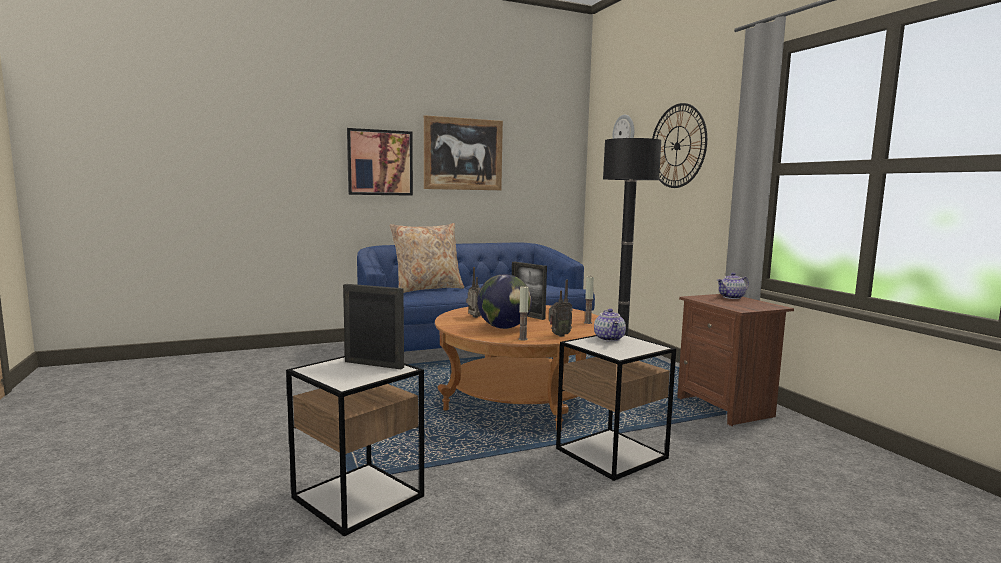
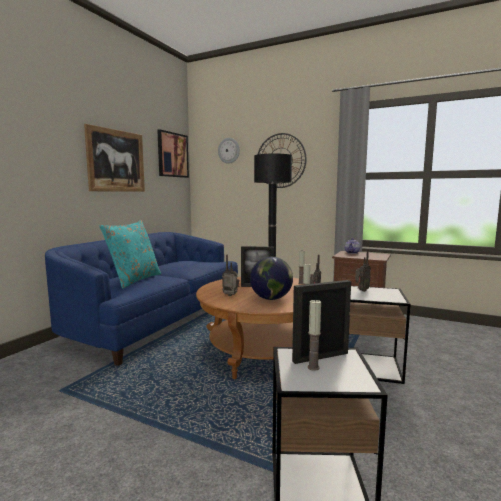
camera: 40 degrees left, 0 degrees up
picture [347,128,413,196] -> picture moved to [157,129,189,178]
beige pillow [390,223,464,293] -> turquoise pillow [99,220,161,289]
teapot [594,309,626,342] -> radio [355,249,371,292]
none -> candle [307,299,321,371]

